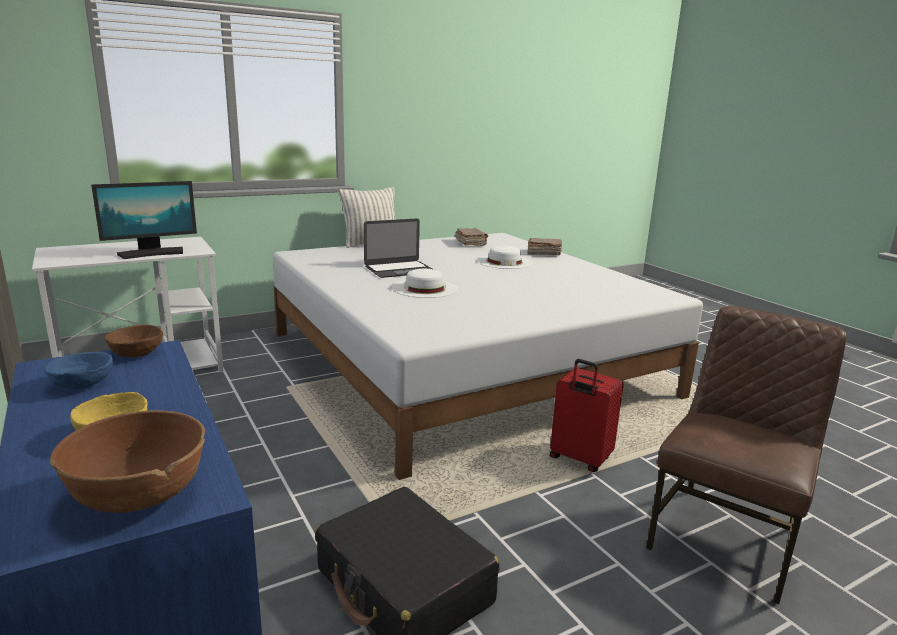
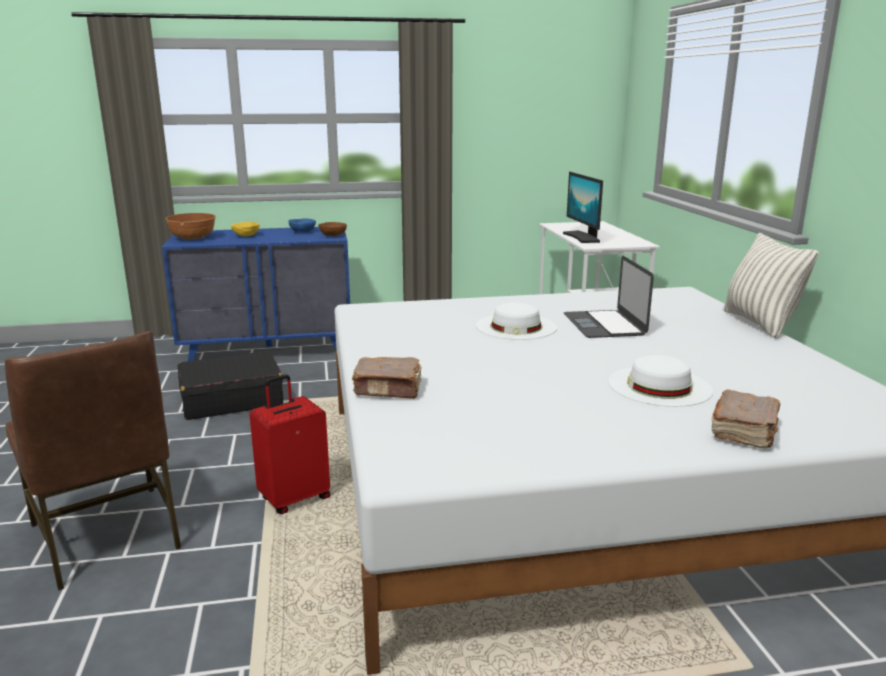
camera: 110 degrees right, 0 degrees up
brown book [455,228,488,246] -> brown book moved to [352,357,422,399]

